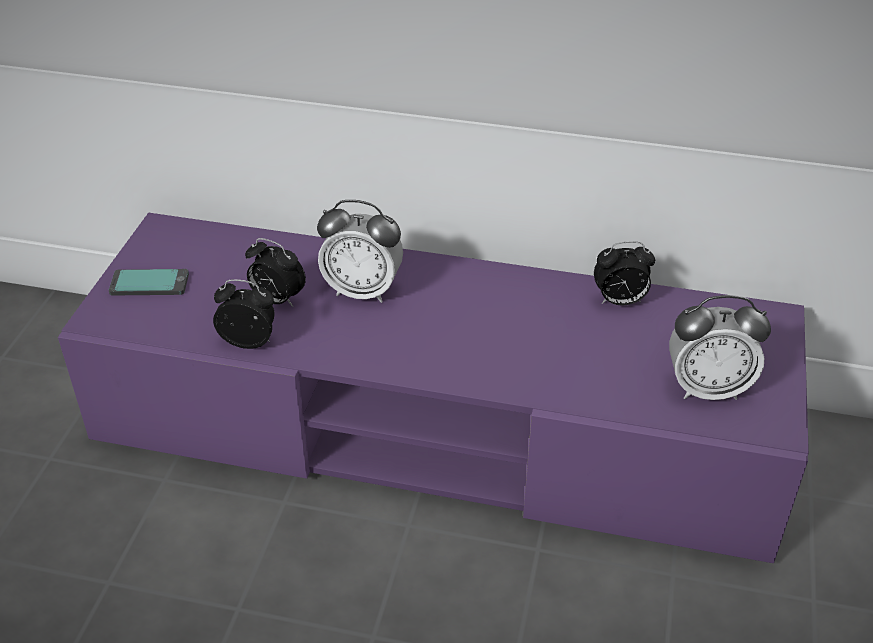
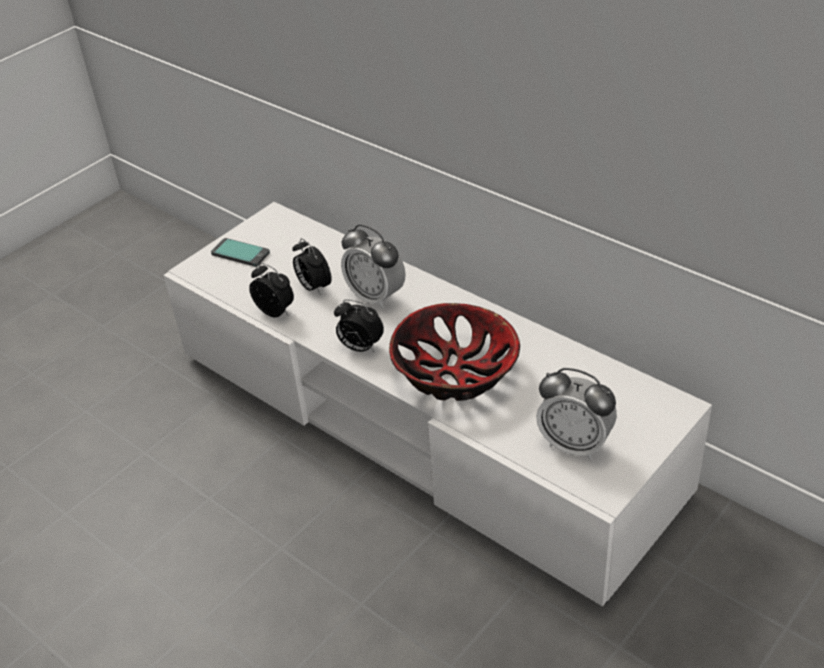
camera: 30 degrees right, 0 degrees up
purple tv stand [58,213,809,563] -> white tv stand [164,202,712,606]
alarm clock [594,241,655,305] -> alarm clock moved to [334,299,384,353]
none -> bowl [389,303,520,401]

